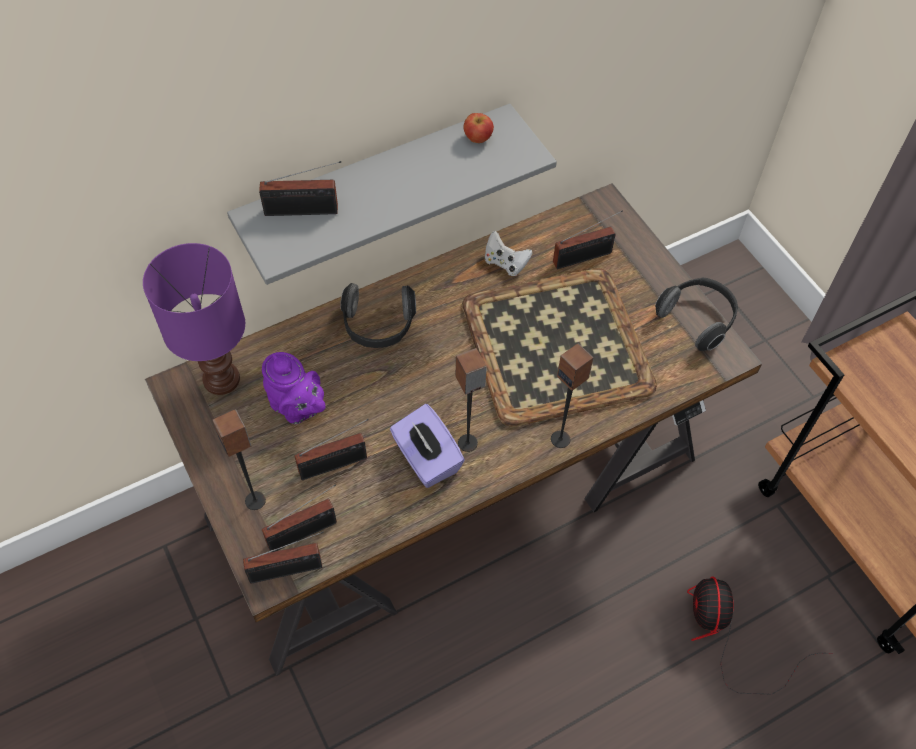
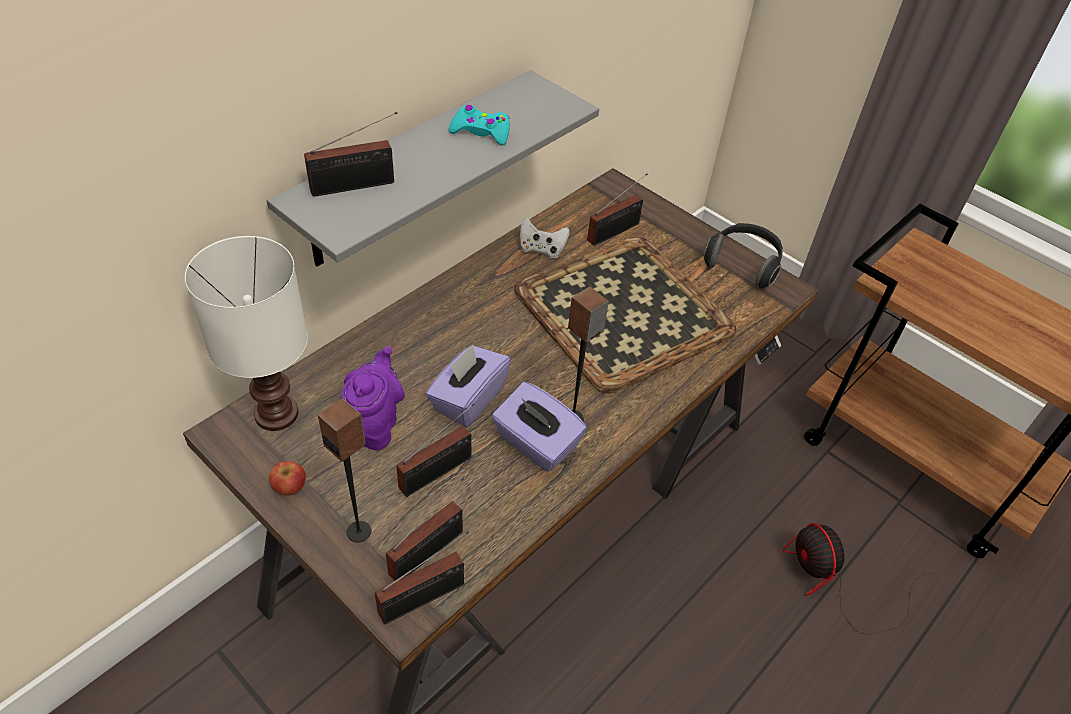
camera: 20 degrees left, 10 degrees down
purple table lamp [143,243,245,395] -> white table lamp [185,236,308,431]
purple teapot [262,352,326,424] -> purple teapot turned 105 degrees counterclockwise [341,347,405,450]
headphones [340,283,416,348] -> none
apple [463,113,494,143] -> apple moved to [269,461,306,496]
speaker [551,343,594,448] -> none
none -> purple tissue box [426,344,511,427]
none -> turquoise game controller [449,105,510,146]

